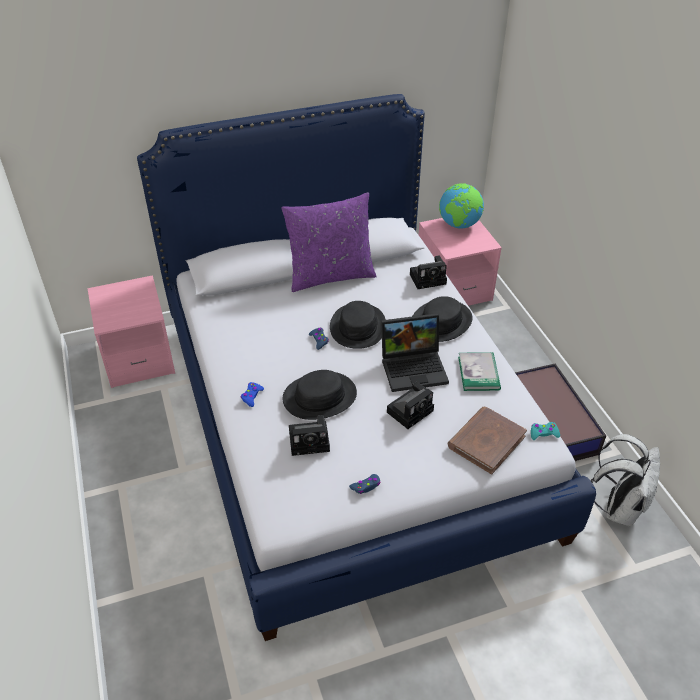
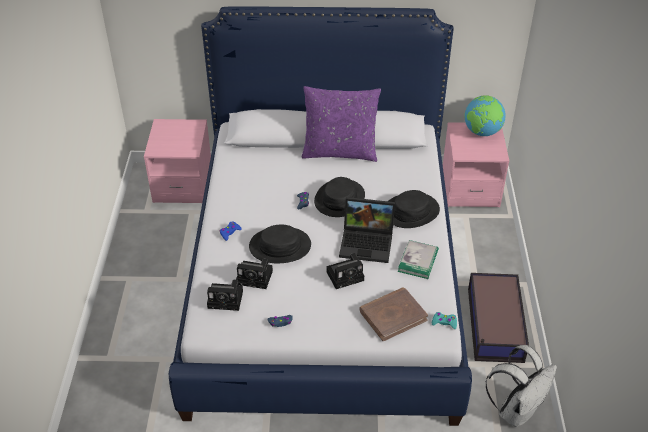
camera: 20 degrees right, 0 degrees up
camera [410,255,447,289] -> camera moved to [207,279,243,311]

